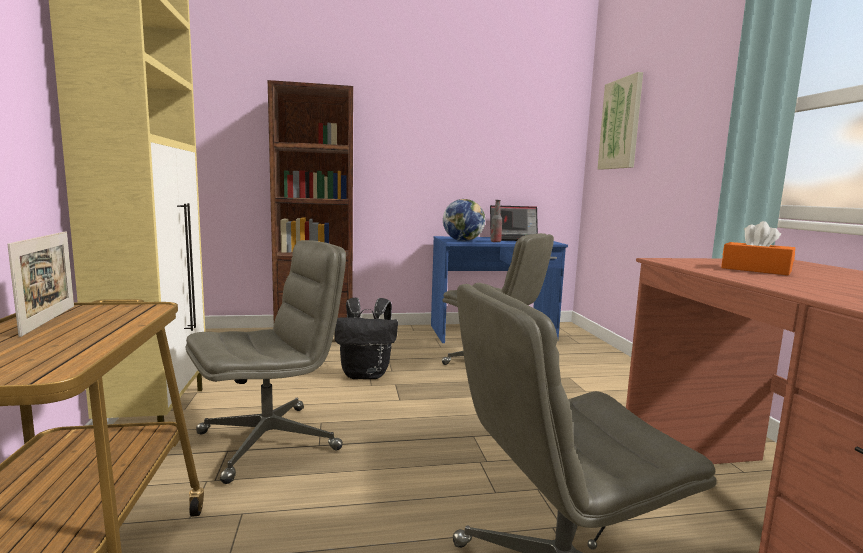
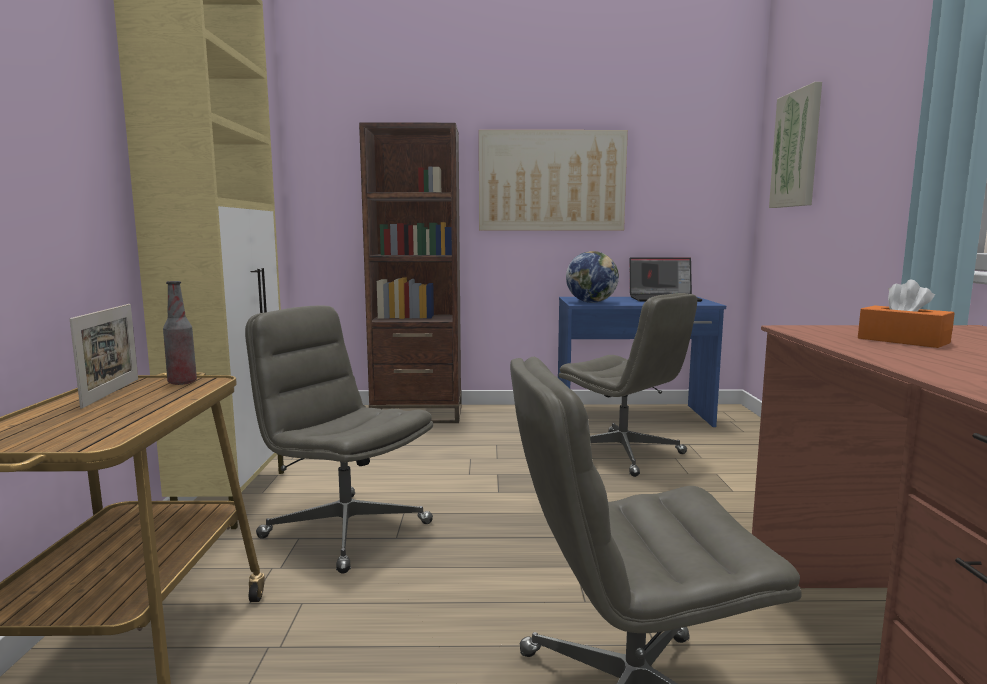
camera: 10 degrees right, 0 degrees up
grey office chair [186,240,346,484] -> grey office chair turned 120 degrees counterclockwise [245,306,433,574]
black backpack [335,298,398,379] -> none
bottle [490,200,502,242] -> bottle moved to [163,281,197,385]
none -> picture [479,130,628,231]

